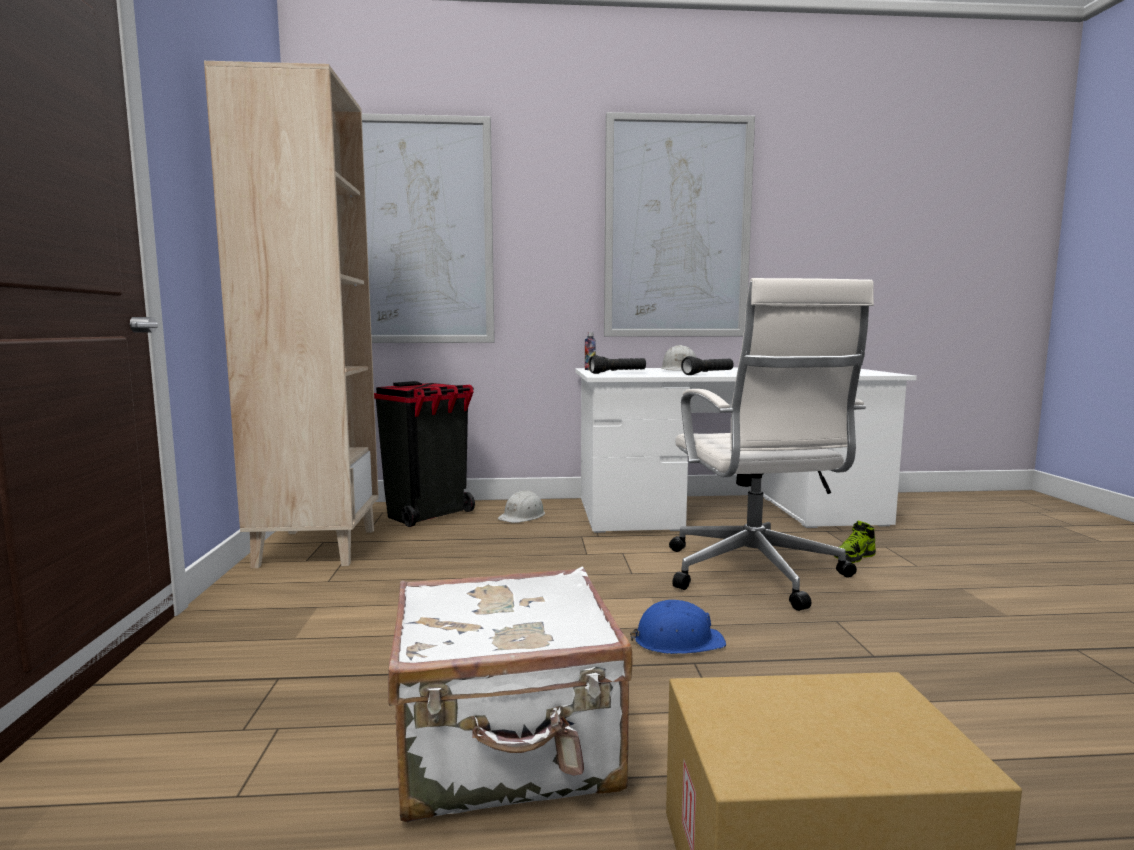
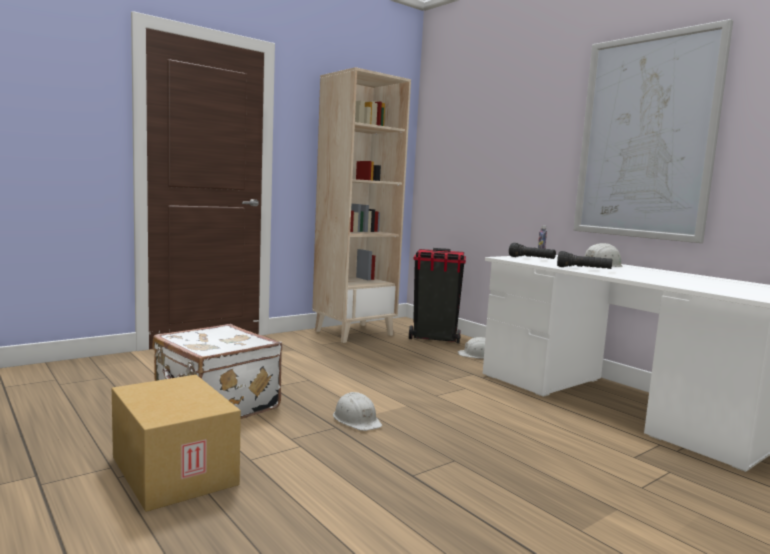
camera: 55 degrees right, 0 degrees up
picture [362,113,495,343] -> none
blue hard hat [630,600,726,654] -> white hard hat [333,392,382,431]
white office chair [669,278,874,611] -> none
shoe [834,521,876,563] -> none

